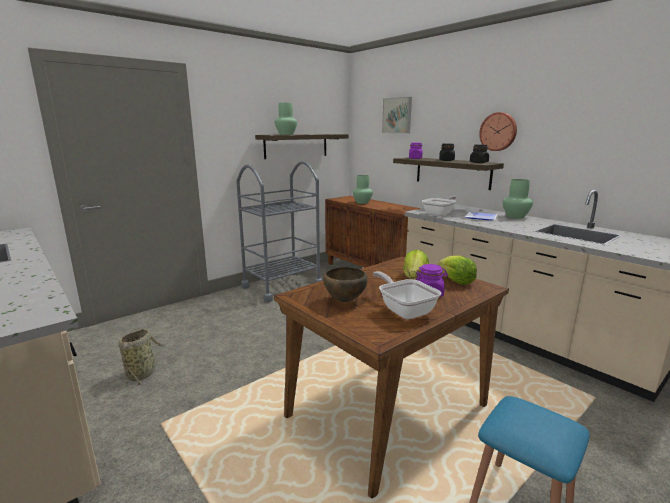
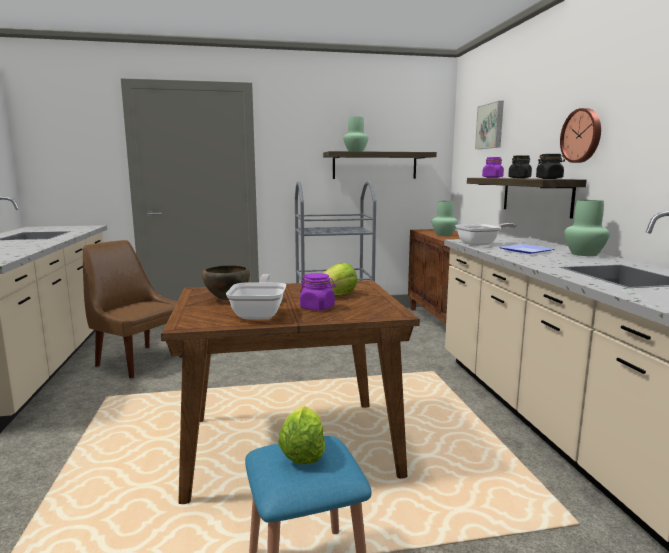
camera: 30 degrees right, 5 degrees down
basket [119,329,164,391] -> brown chair [83,240,182,378]
lettuce [438,255,477,285] -> lettuce moved to [278,406,325,464]

